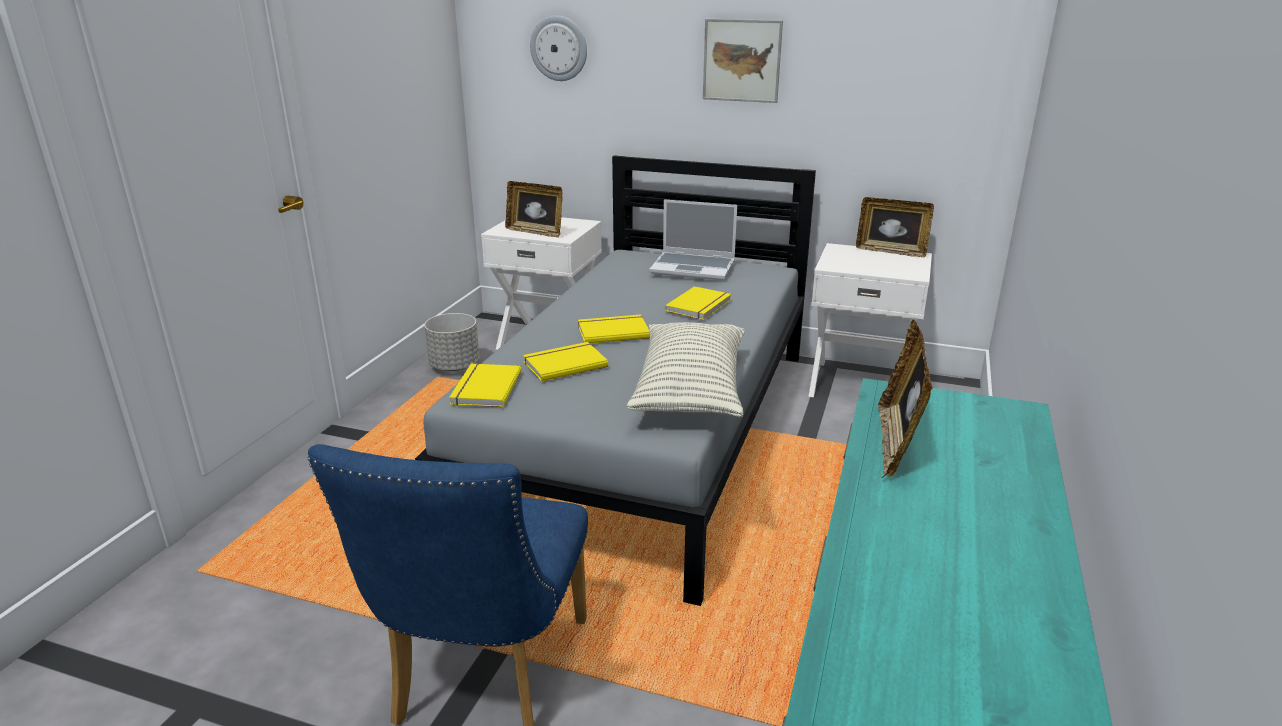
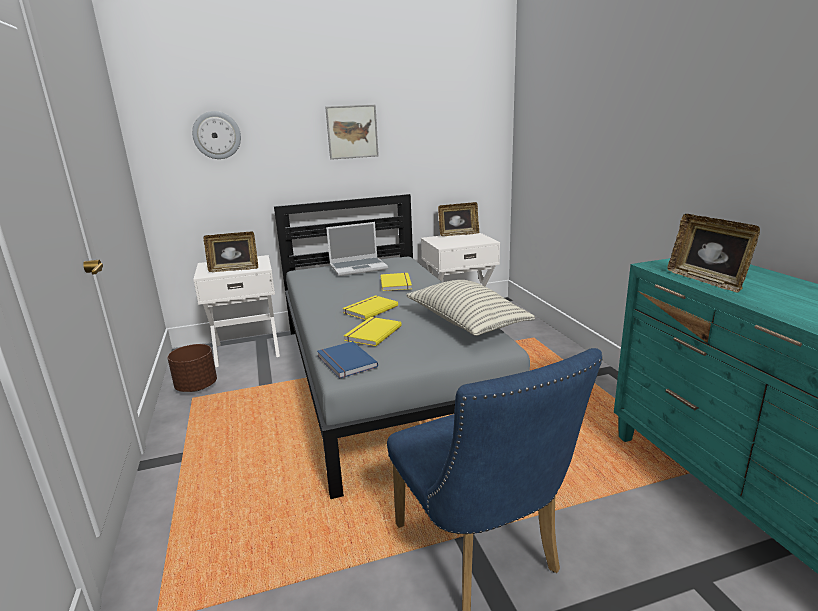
camera: 35 degrees left, 5 degrees down
grey planter [424,313,480,371] -> brown planter [167,344,217,392]
yellow book [449,363,522,407] -> blue book [317,341,378,379]

